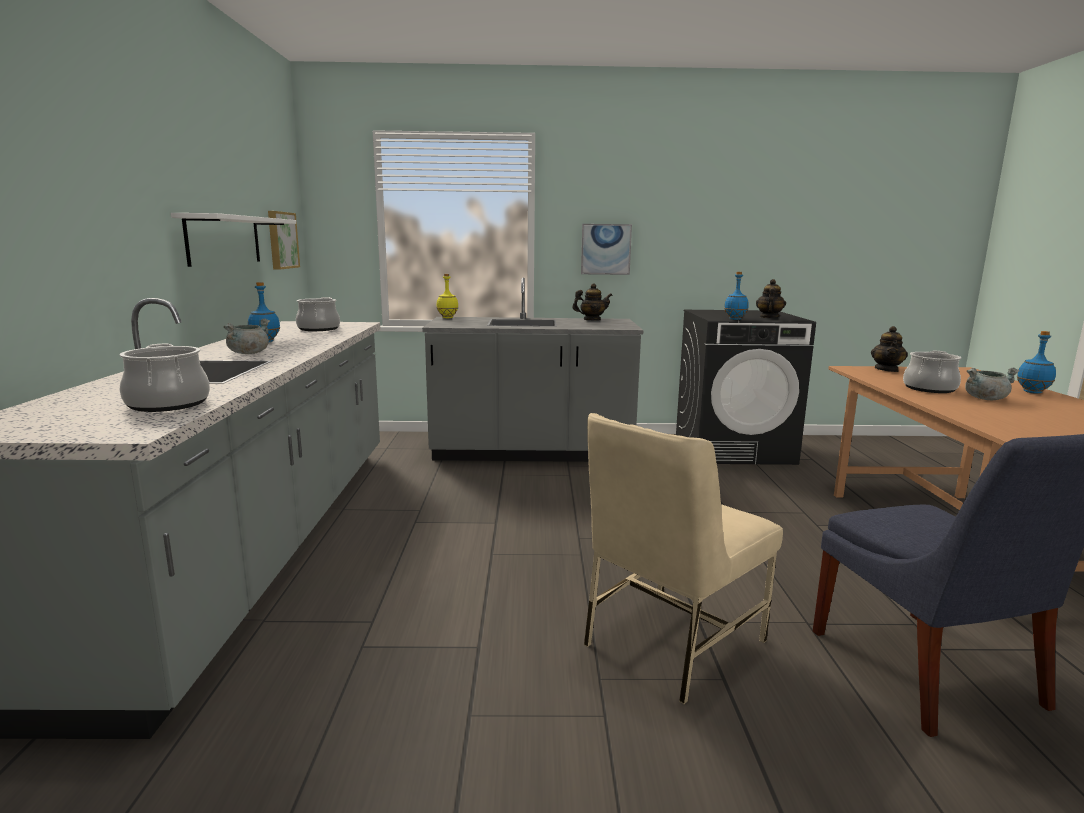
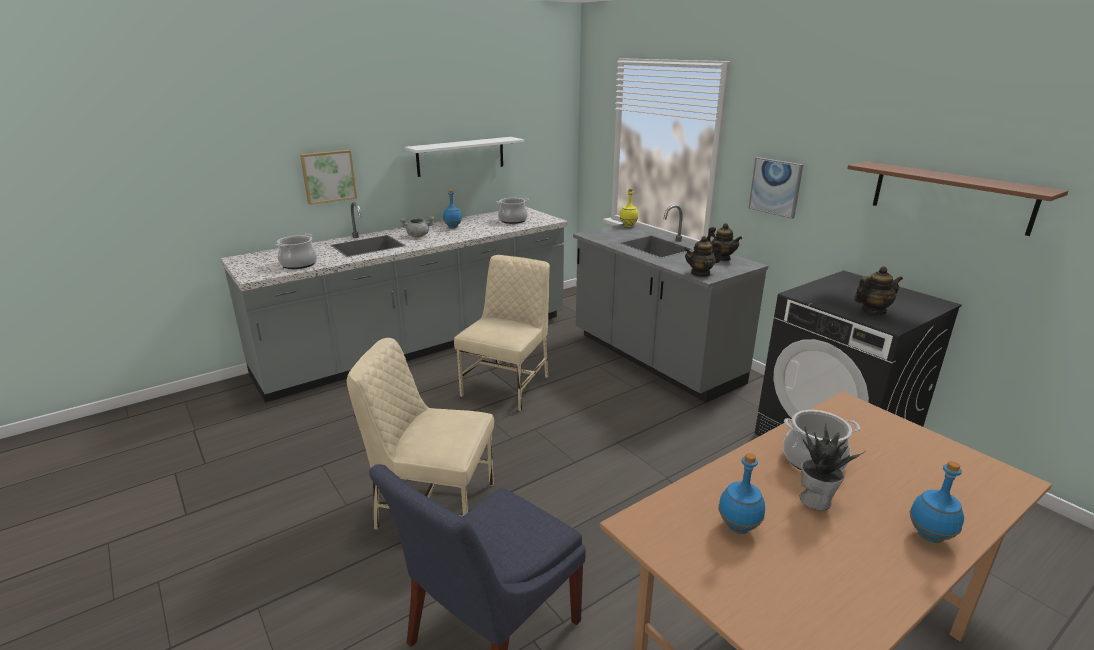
camera: 55 degrees right, 10 degrees up
picture [268,211,300,270] -> picture moved to [300,150,357,205]
blue bottle [724,272,749,320] -> blue bottle moved to [718,453,765,534]
teapot [871,326,908,372] -> teapot moved to [684,236,722,277]
grey cooking pot [965,368,1020,400] -> potted plant [800,425,865,510]
none -> beige chair [454,255,550,411]
none -> brown shelf [847,162,1069,236]

